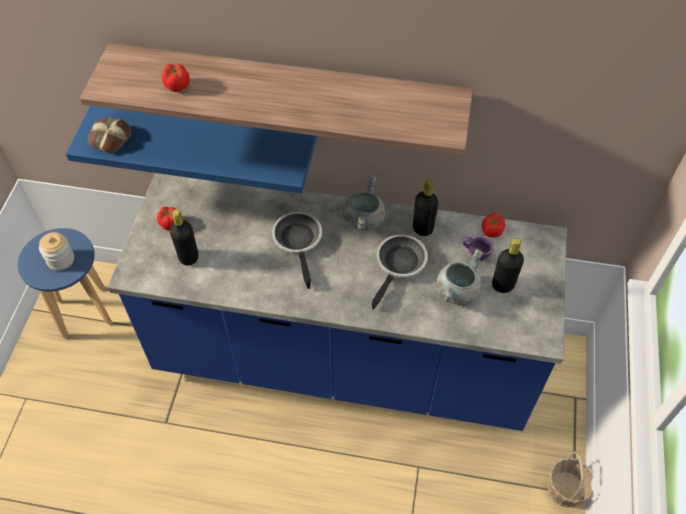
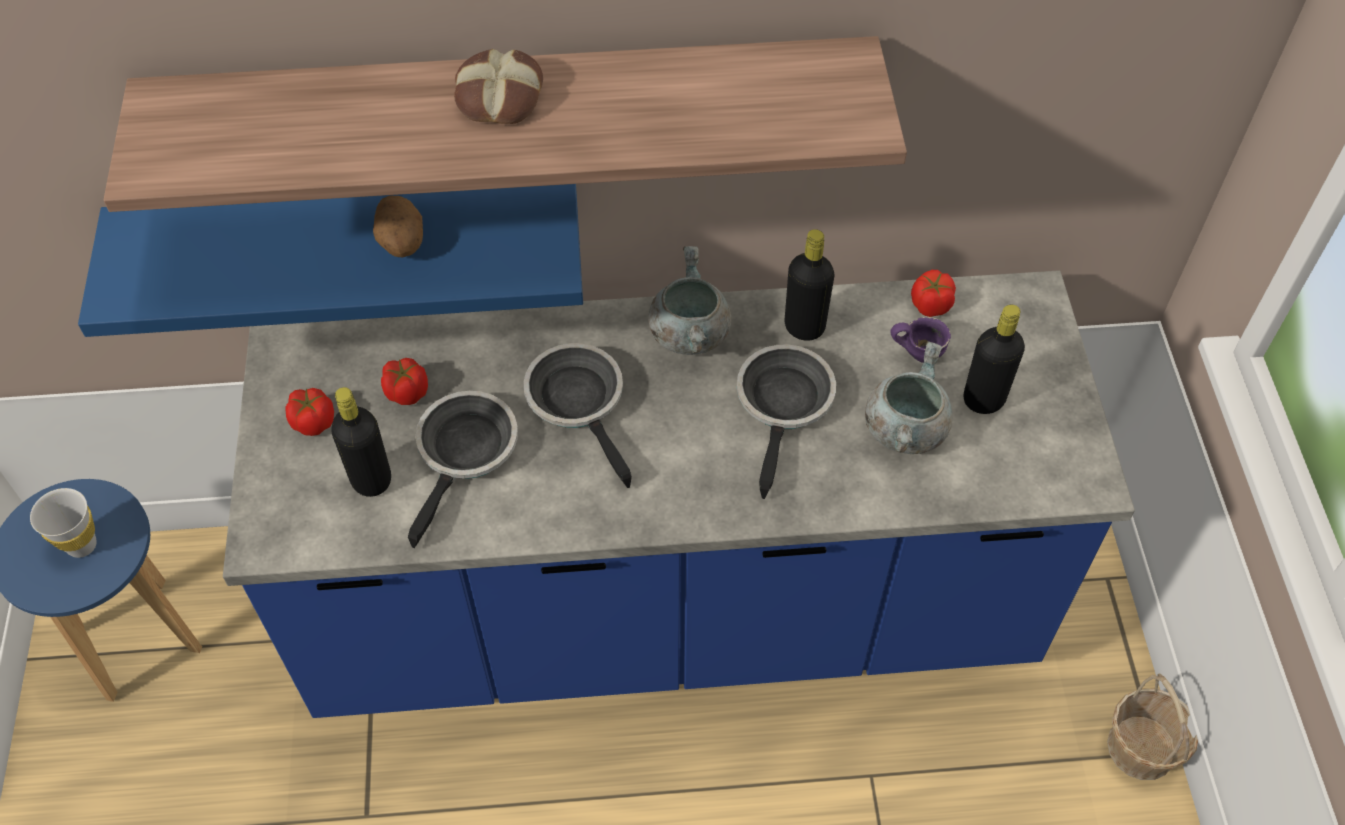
camera: 15 degrees left, 0 degrees up
jar [39,232,74,271] -> white cup [30,488,97,558]
bread [88,117,131,153] -> bread moved to [454,49,543,124]
tomato [162,64,190,92] -> tomato moved to [381,358,428,405]
none -> potato [373,195,423,257]
none -> frying pan [408,391,518,548]

